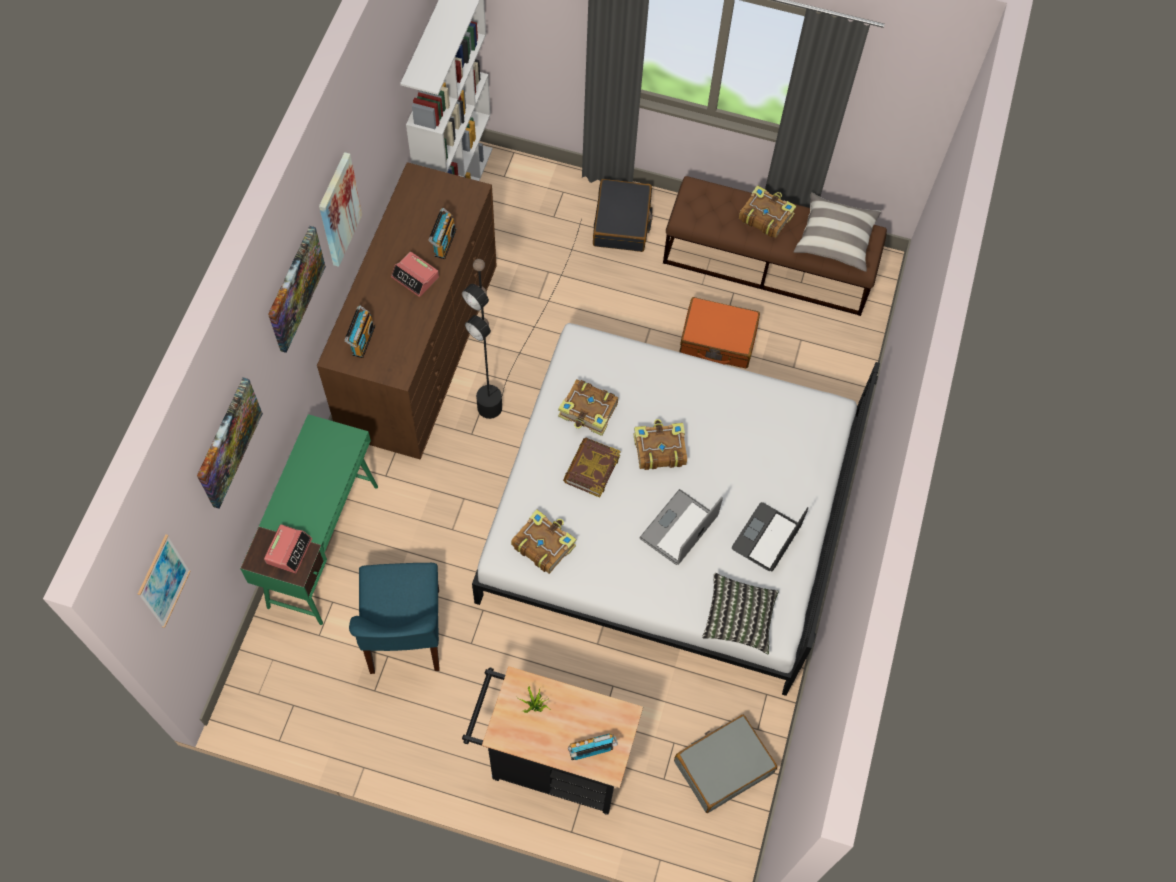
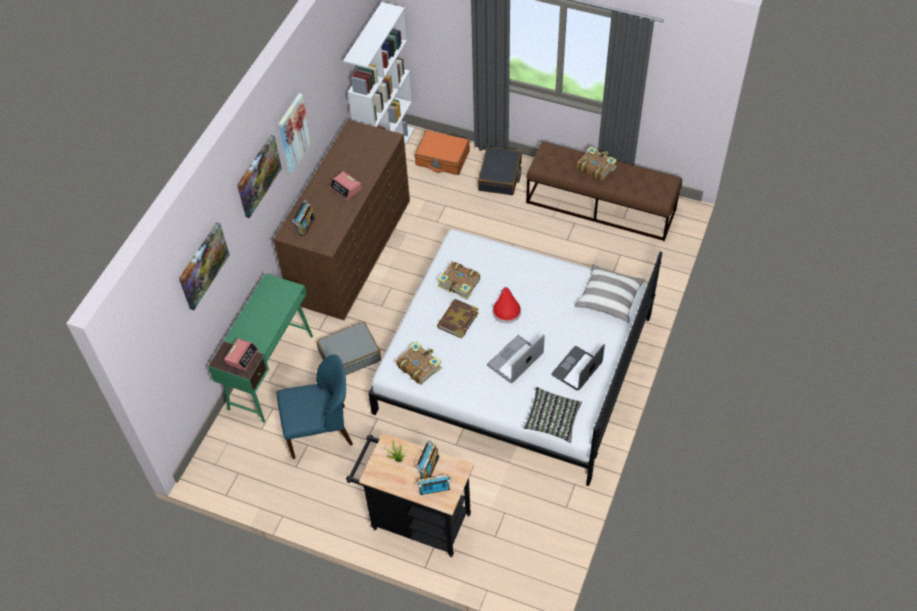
camera: 10 degrees right, 10 degrees down
picture [138,534,191,628] -> none
blue chair [349,563,439,674] -> blue chair turned 105 degrees counterclockwise [277,354,353,459]
radio [428,208,456,259] -> radio moved to [416,440,439,479]
black floor lamp [462,219,582,419] -> none
book [634,419,687,470] -> red hat [493,287,521,323]
grey suitcase [674,715,777,813] -> grey suitcase moved to [316,322,381,375]
orange suitcase [680,297,760,368] -> orange suitcase moved to [414,130,470,175]
pillow [794,193,881,272] -> pillow moved to [574,264,645,323]

